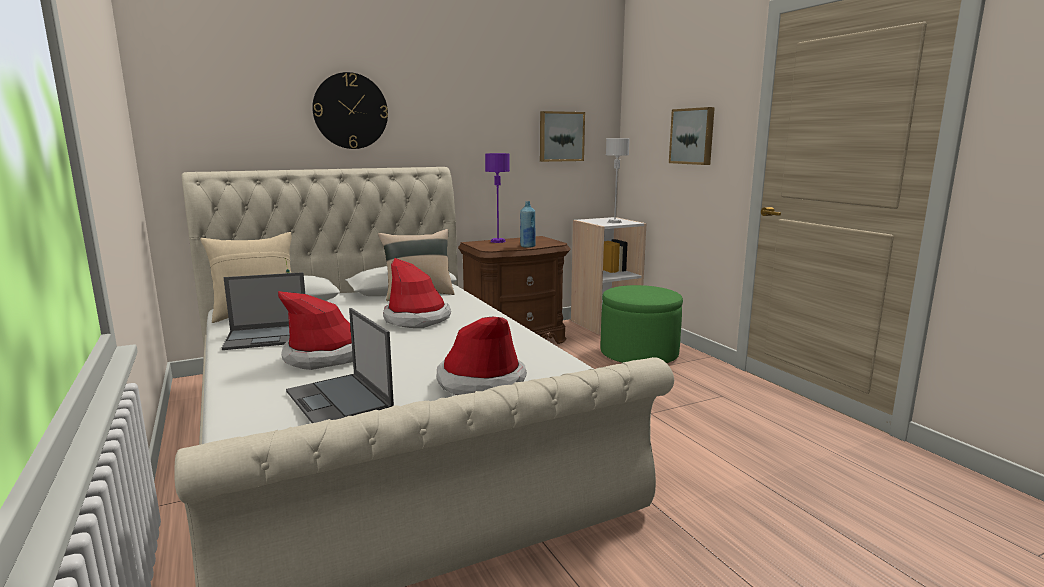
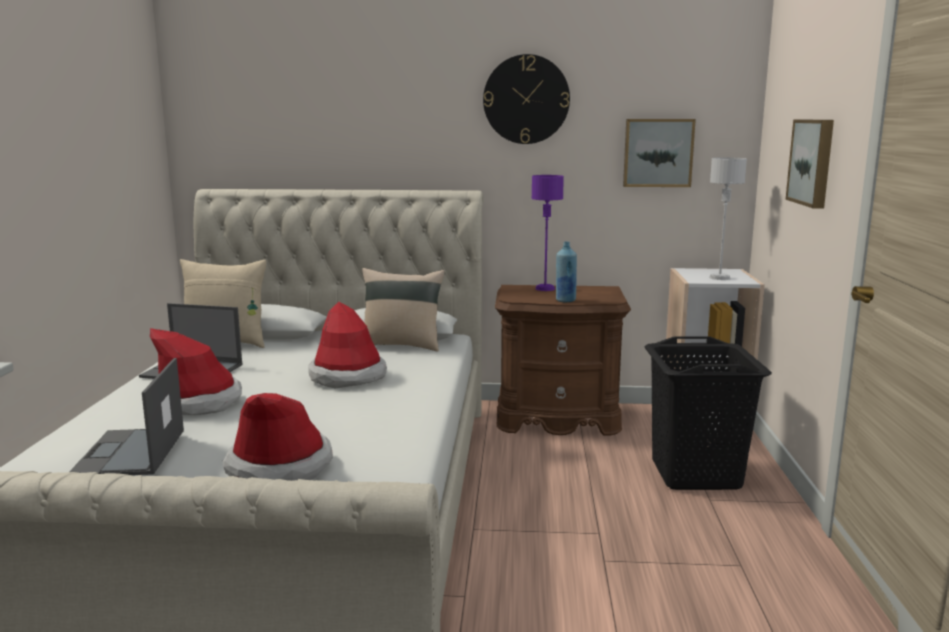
camera: 30 degrees right, 0 degrees up
wall clock [312,72,388,149] -> wall clock moved to [483,54,570,144]
green ottoman [601,285,683,363] -> black laundry basket [644,337,772,490]

